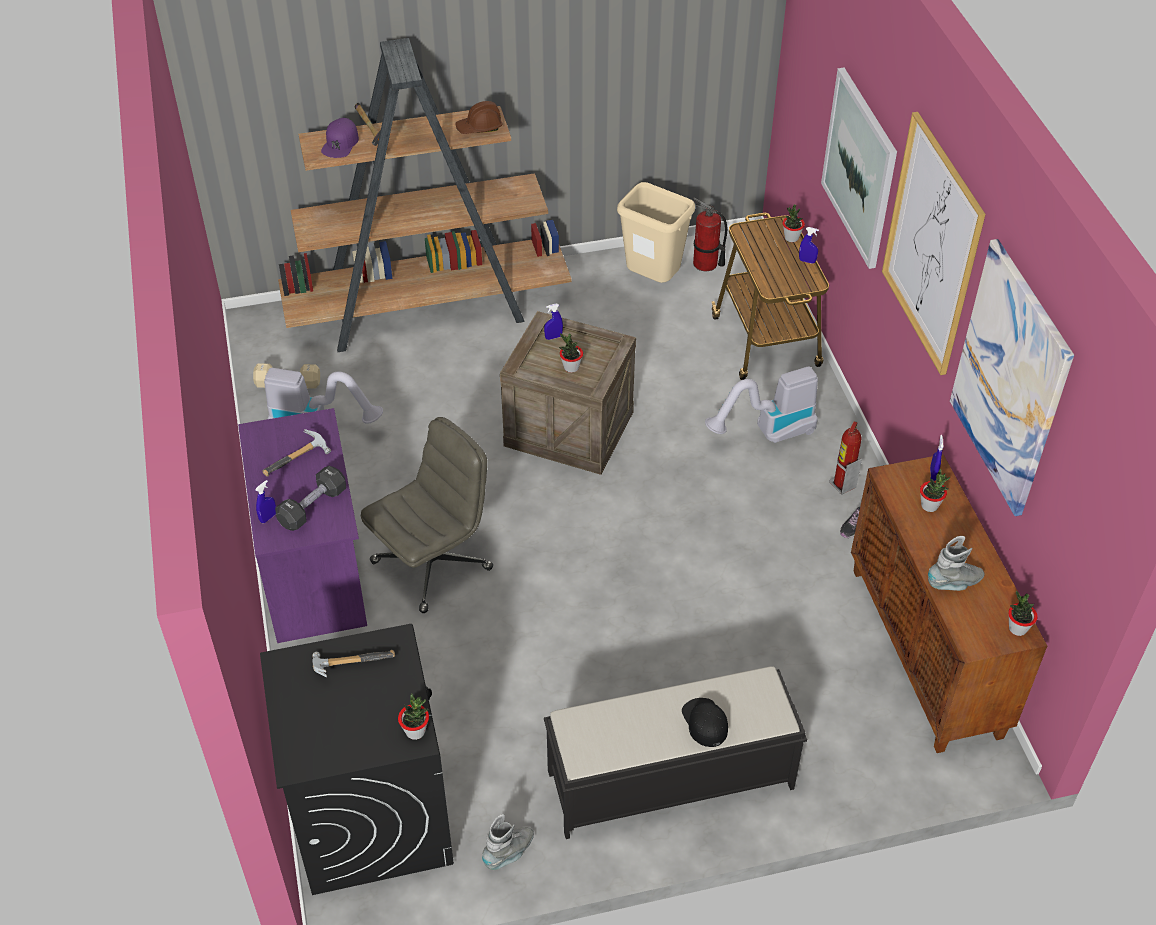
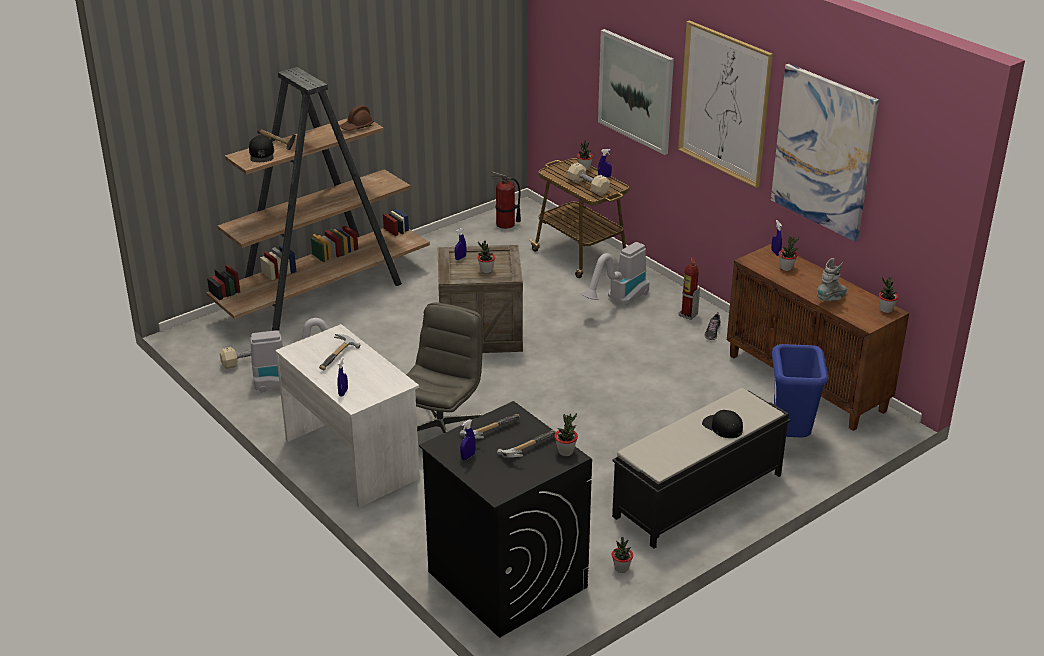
camera: 25 degrees left, 15 degrees down
purple desk [238,408,367,643] -> white desk [275,324,420,508]
black dumbbell [275,466,346,531] -> none
purple cap [321,118,359,158] -> black cap [249,135,274,162]
grey boot [482,814,534,870] -> potted plant [612,537,633,573]
beige trash can [617,182,695,283] -> none
none -> blue spray bottle [460,419,476,460]
none -> hammer [497,430,556,457]
none -> beige dumbbell [567,162,610,196]
none -> blue trash can [772,344,828,437]

